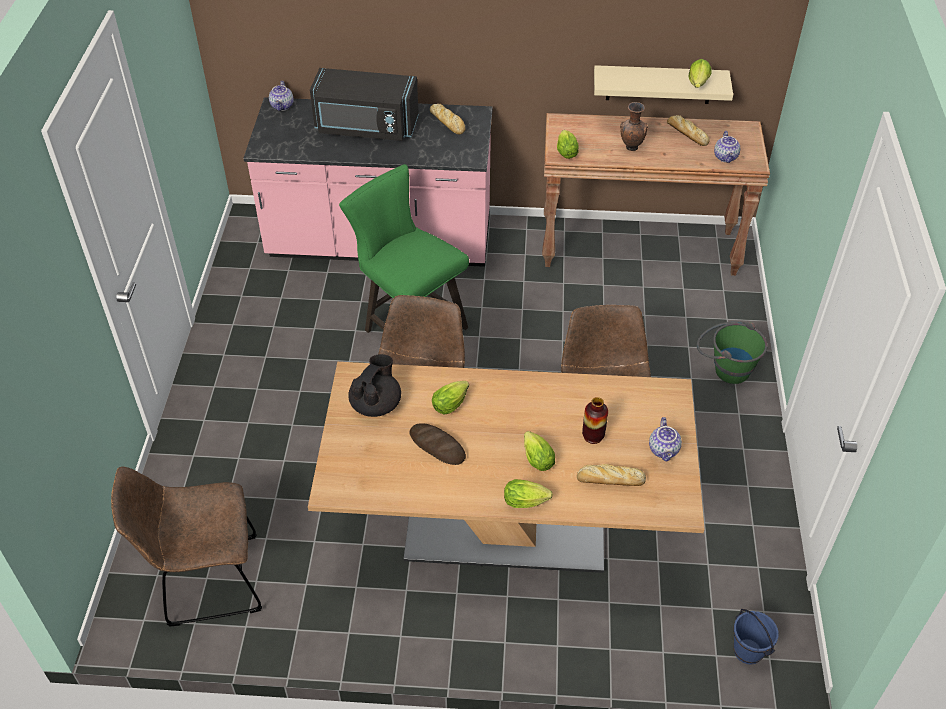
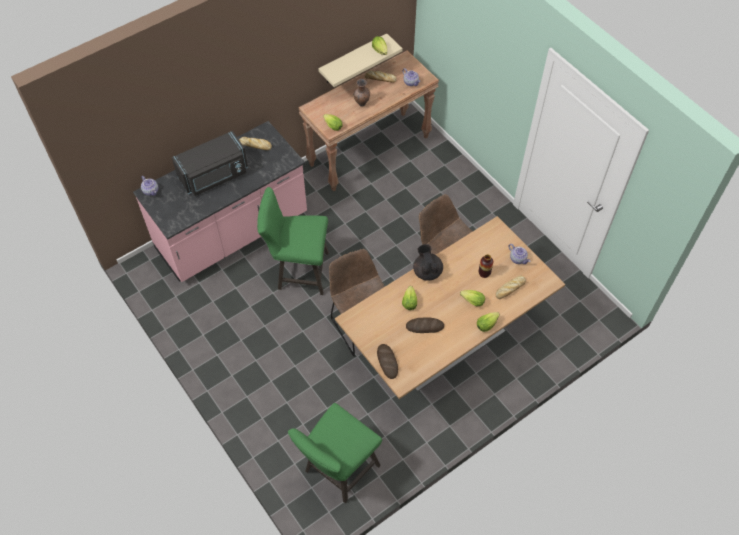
camera: 40 degrees left, 10 degrees up
brown chair [111,466,262,627] -> green stool [288,403,382,503]
black teapot [348,354,401,417] -> black teapot moved to [413,244,443,281]
green bucket [697,321,767,384] -> none
blue bucket [733,609,779,665] -> none
none -> bread [377,344,398,379]

